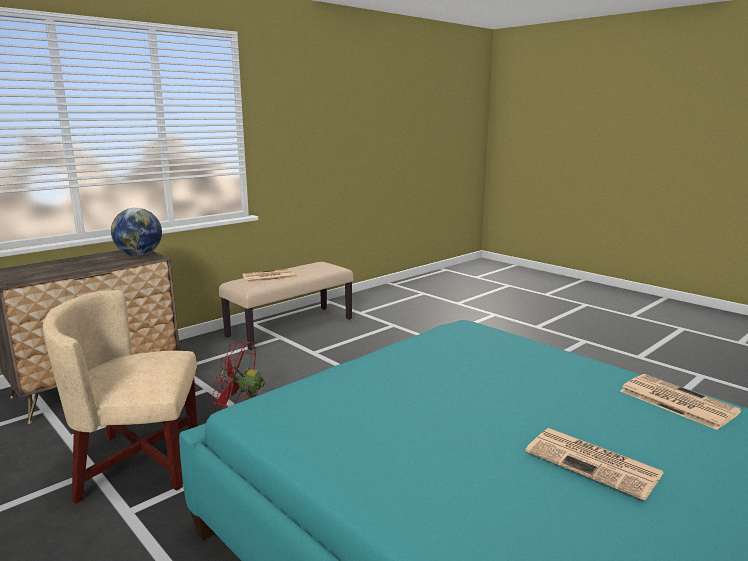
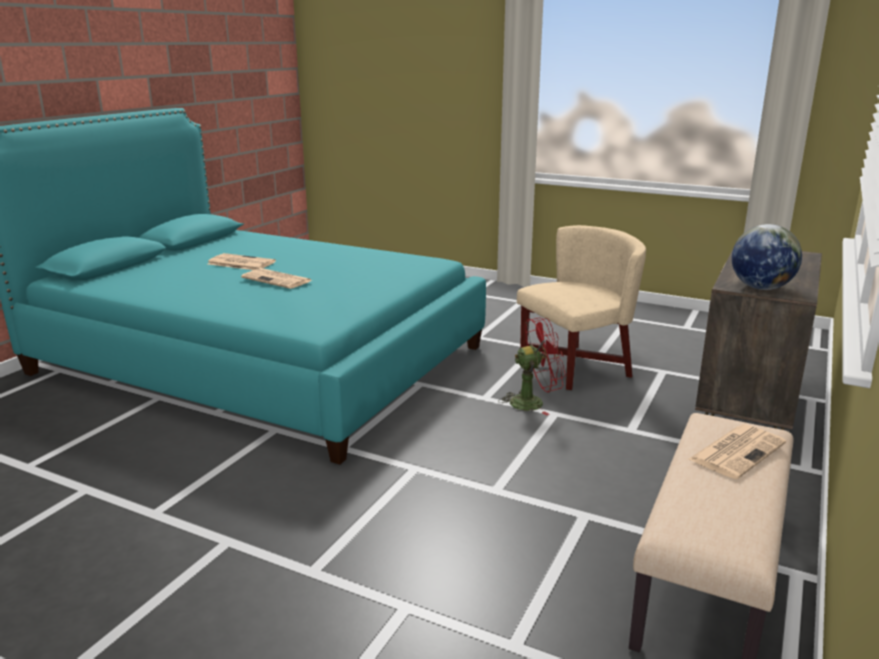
camera: 160 degrees right, 5 degrees up
newspaper [620,374,742,430] -> newspaper moved to [241,268,312,289]

